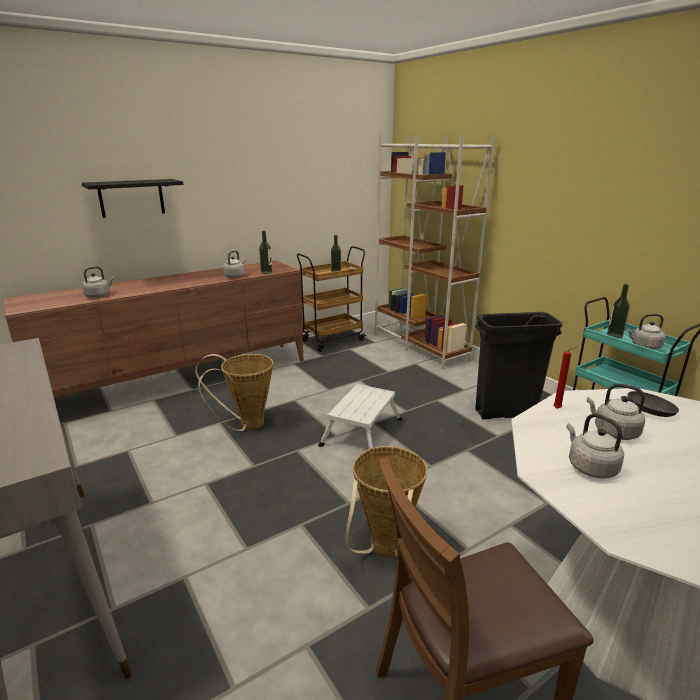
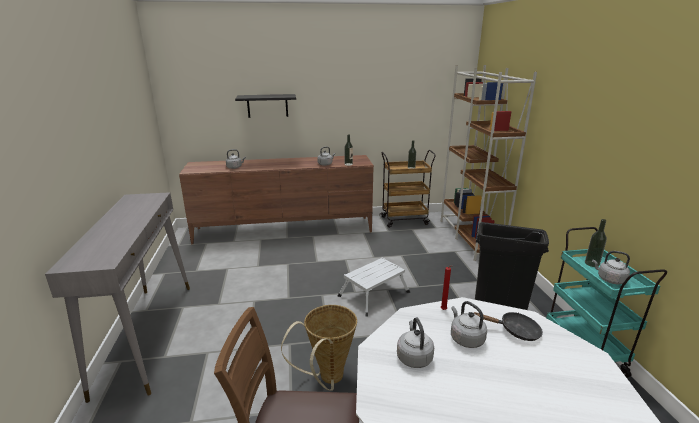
camera: 25 degrees right, 0 degrees up
basket [195,354,273,431] -> none

